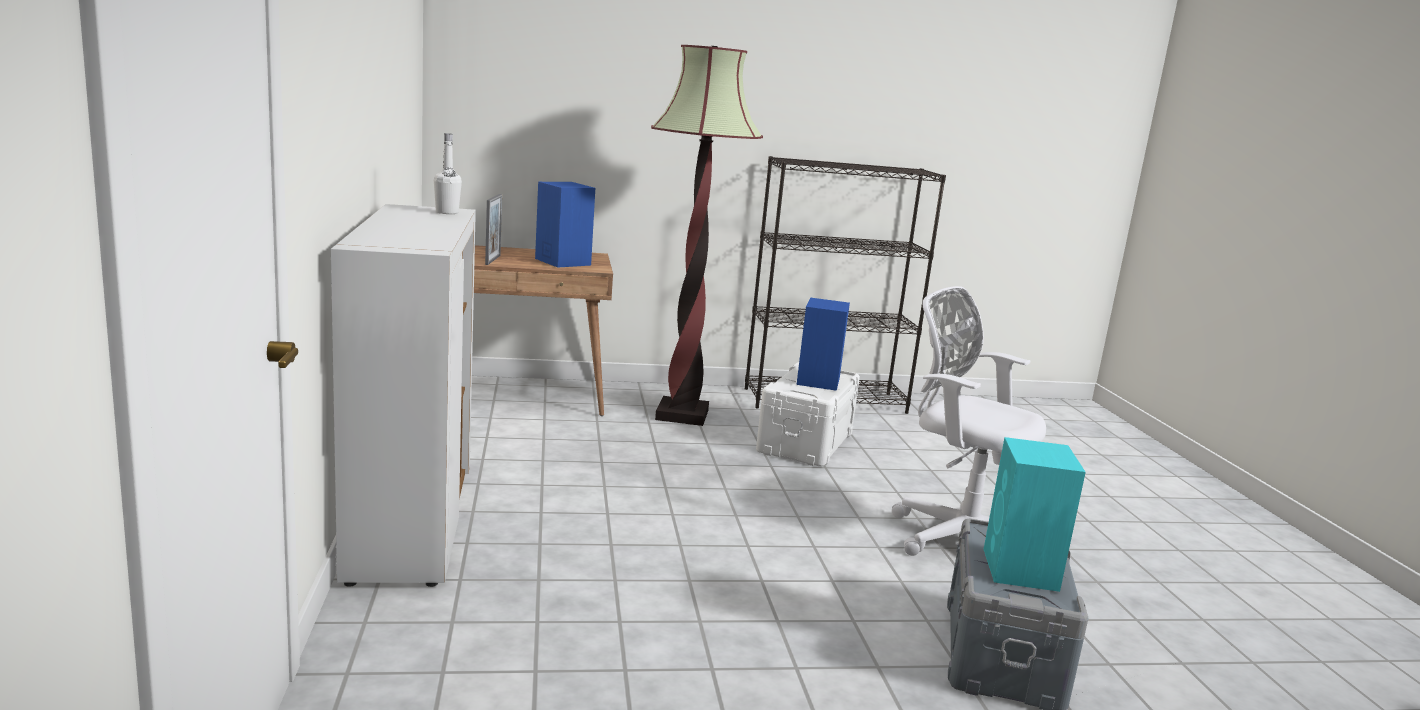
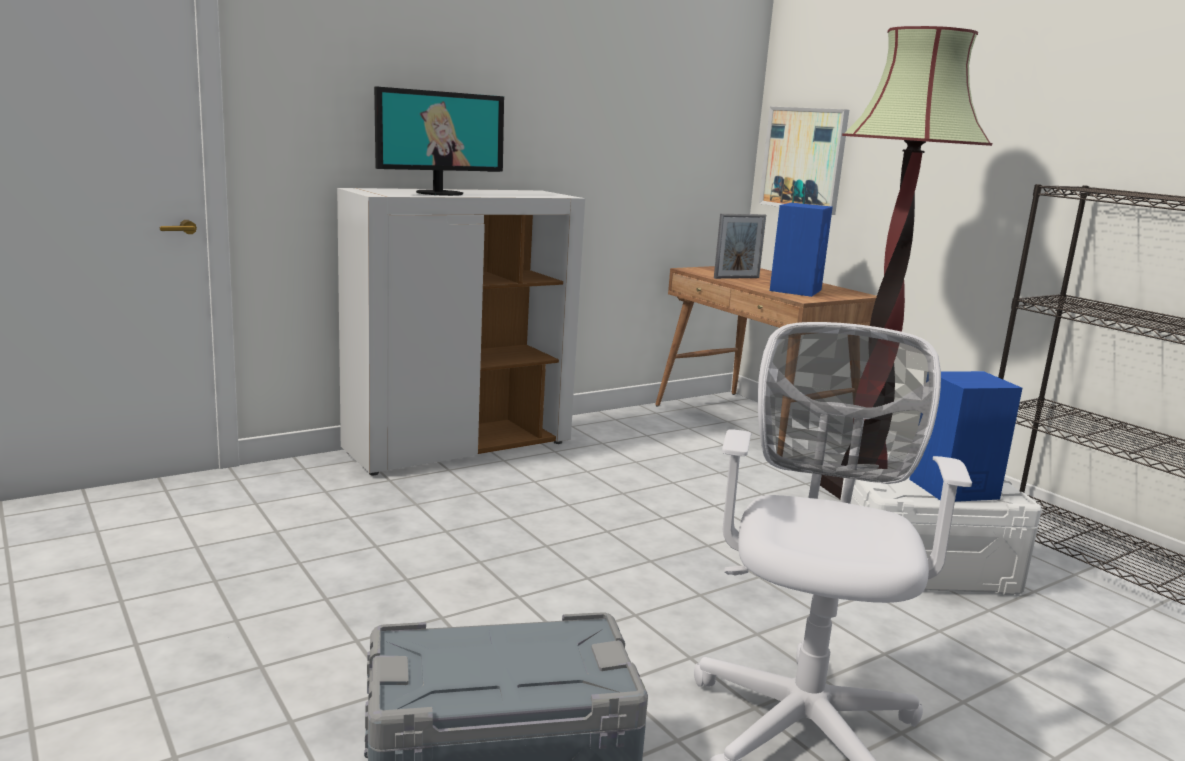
camera: 65 degrees right, 0 degrees up
white bottle [434,133,462,214] -> none
turquoise speaker [984,437,1086,592] -> none
none -> monitor [374,86,504,196]
none -> picture [759,106,849,215]

